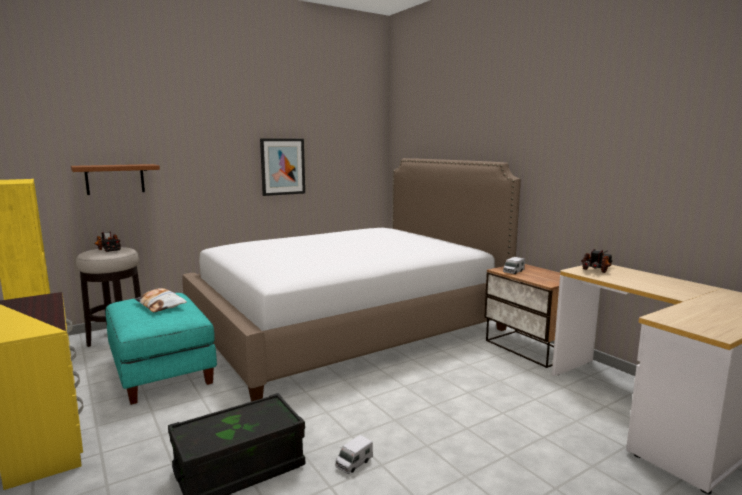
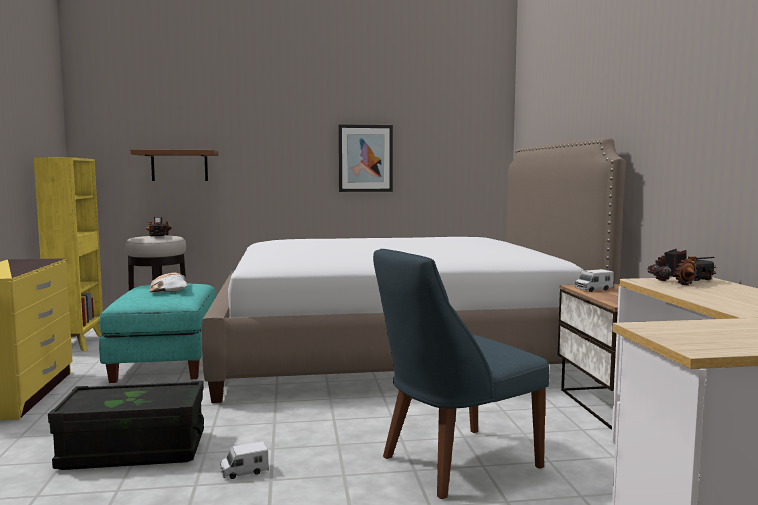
camera: 25 degrees right, 5 degrees down
none -> blue chair [373,249,549,499]

